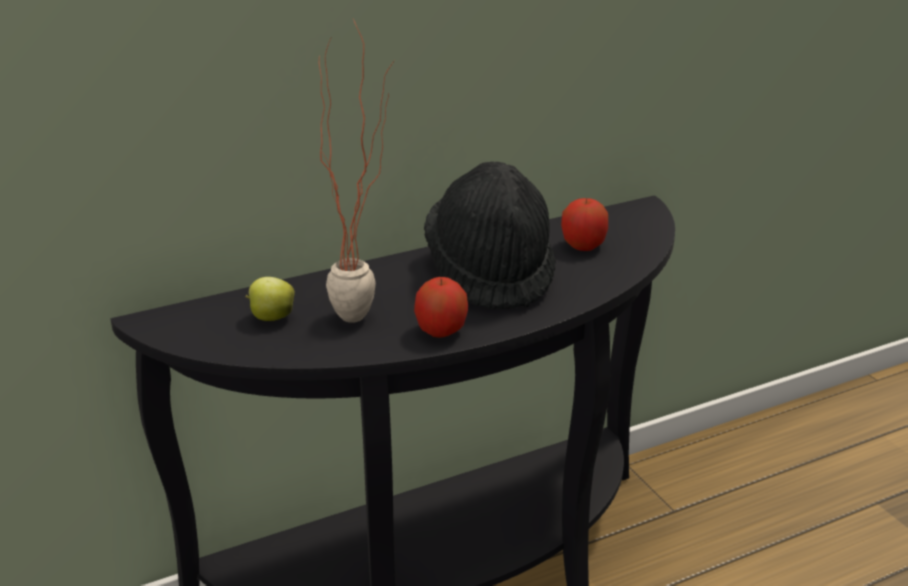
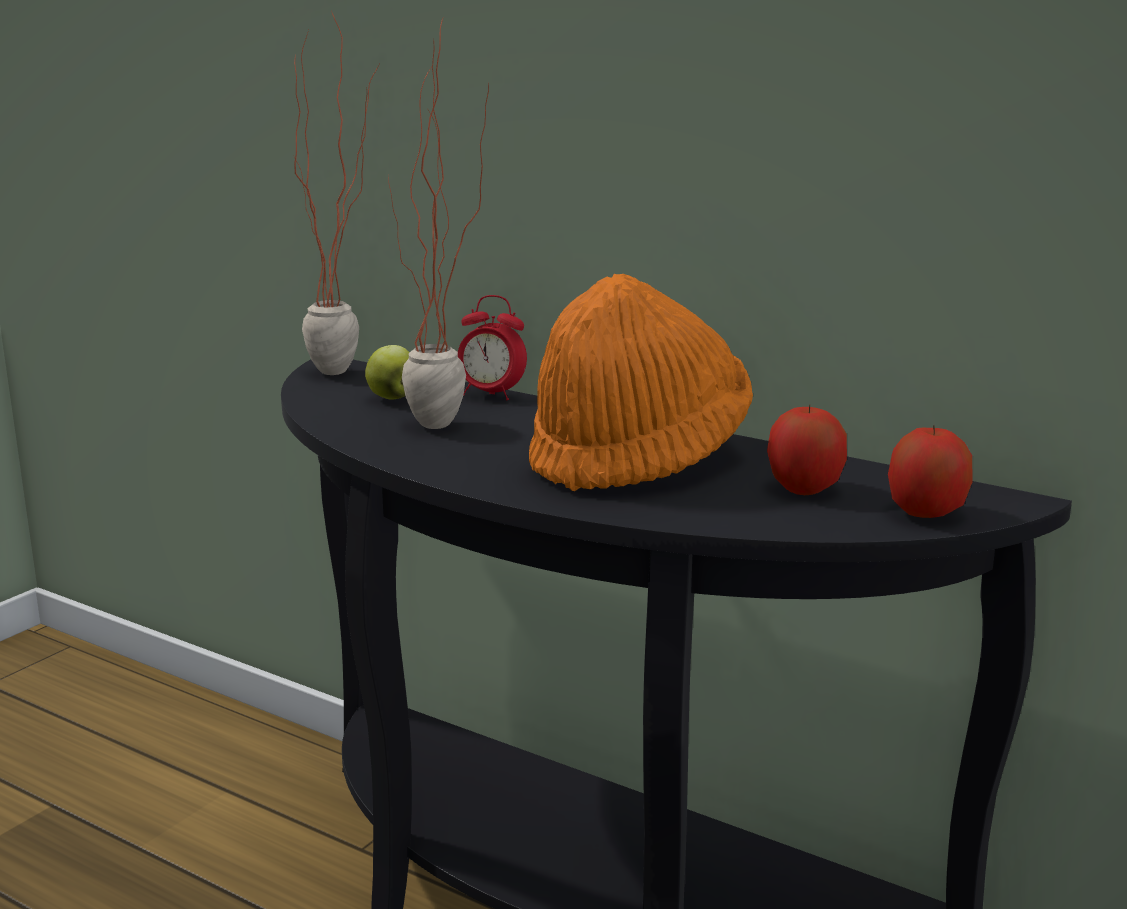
camera: 60 degrees right, 10 degrees down
apple [414,277,468,338] -> apple moved to [888,425,972,518]
black hat [424,161,556,309] -> orange hat [529,274,753,491]
none -> potted plant [293,11,379,375]
none -> alarm clock [458,295,527,400]

